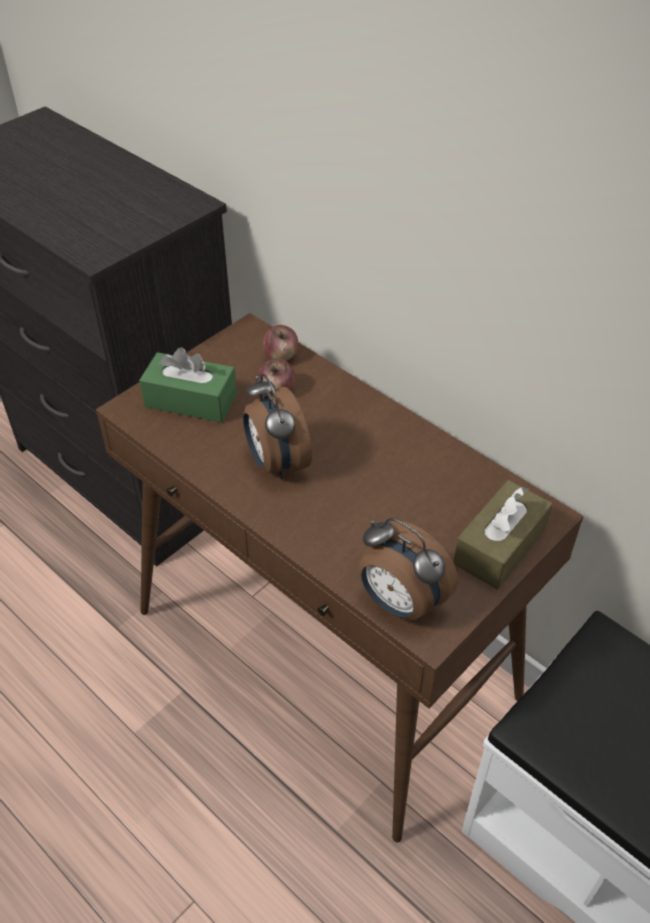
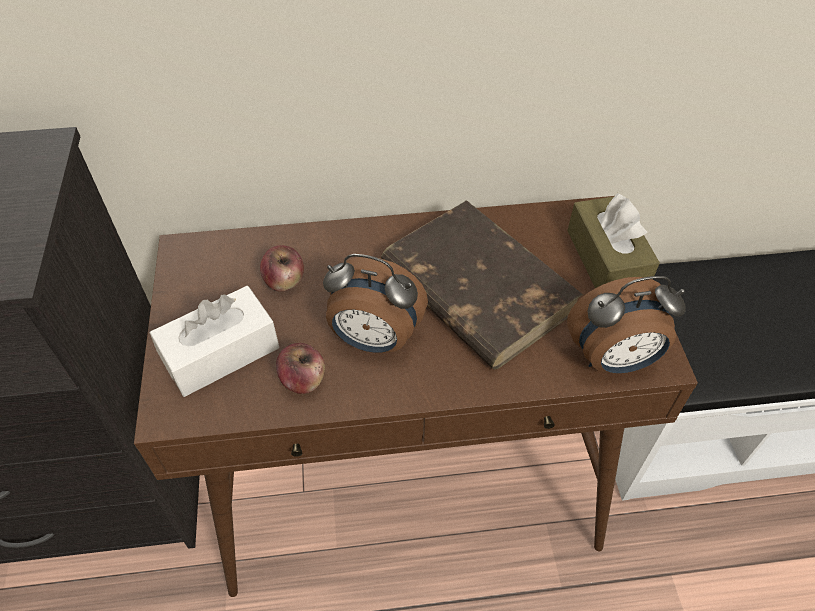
camera: 50 degrees left, 5 degrees up
green tissue box [139,347,237,423] -> white tissue box [150,286,279,397]
apple [263,325,298,361] -> apple moved to [276,343,325,394]
none -> brown book [381,200,583,370]

